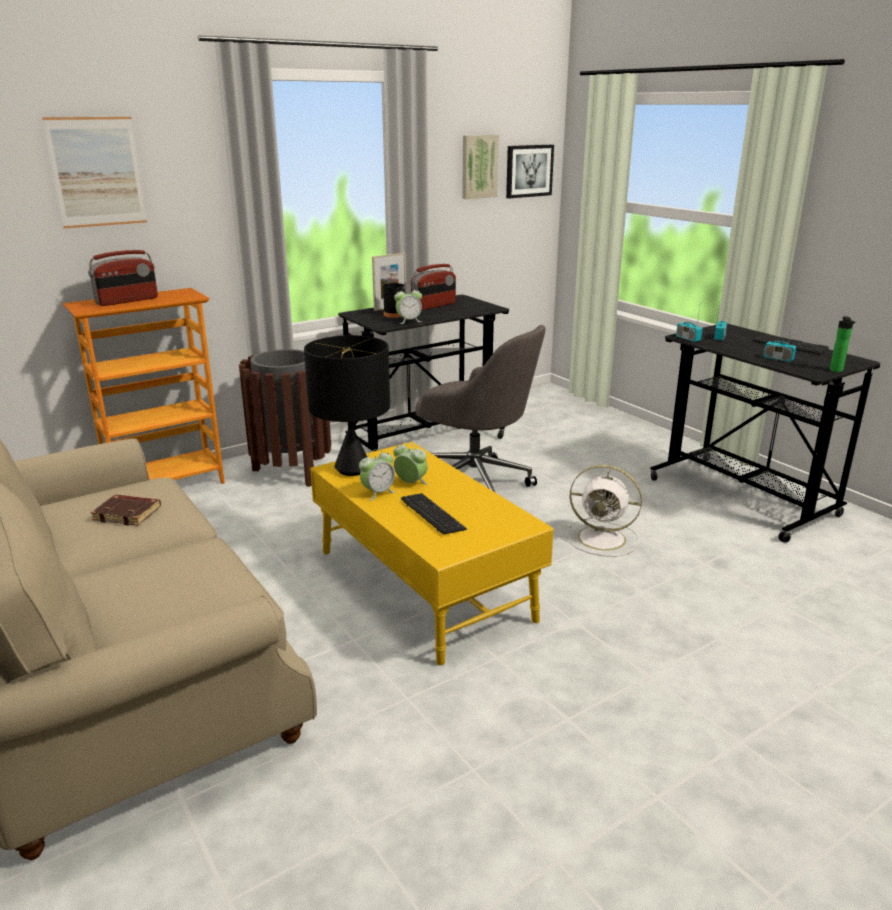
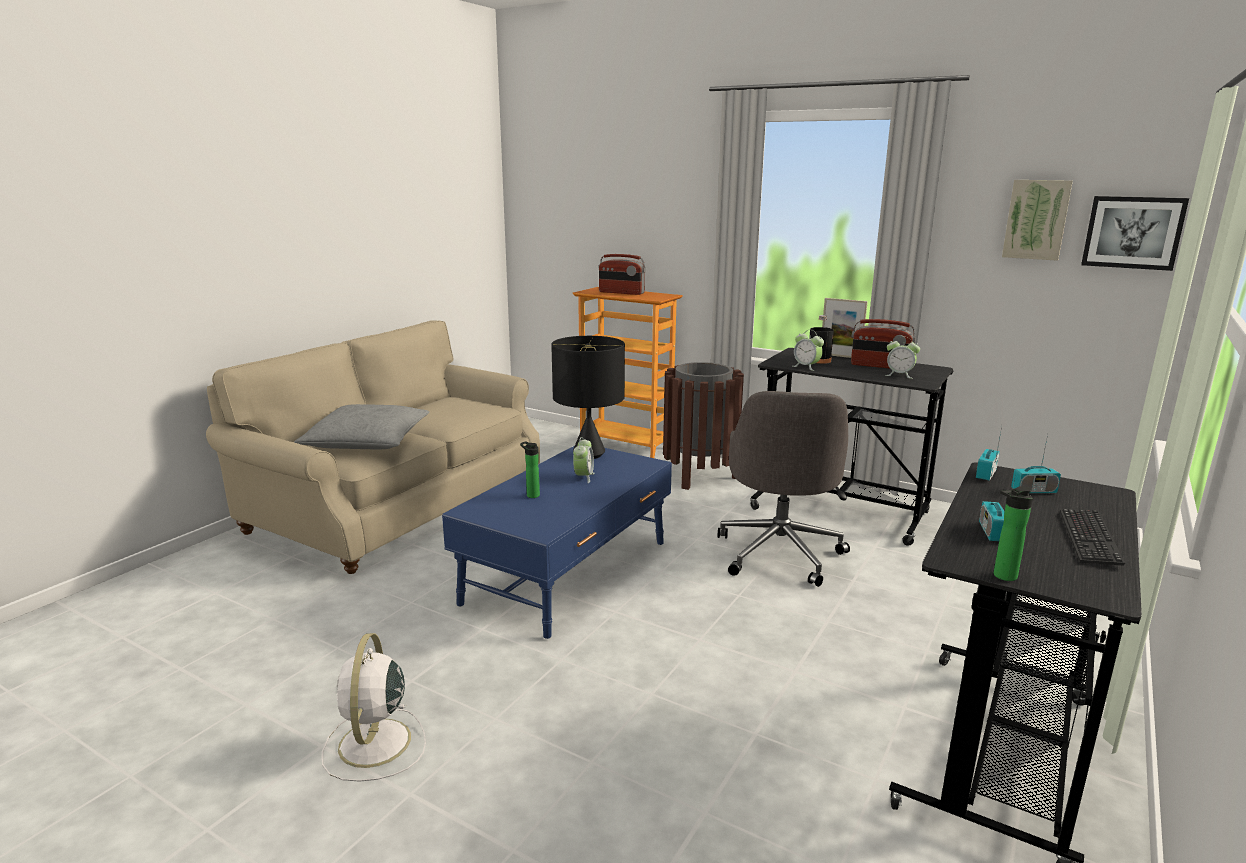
camera: 65 degrees right, 5 degrees down
picture [42,117,147,229] -> none
brown book [91,495,161,526] -> none
yellow coffee table [310,442,554,665] -> blue coffee table [442,446,672,639]
alarm clock [359,449,396,501] -> alarm clock moved to [885,337,920,379]
keyboard [401,493,467,535] -> bottle [520,441,540,498]
white fan [567,465,642,557] -> white fan moved to [322,633,426,782]
none -> grey pillow [294,404,429,449]

